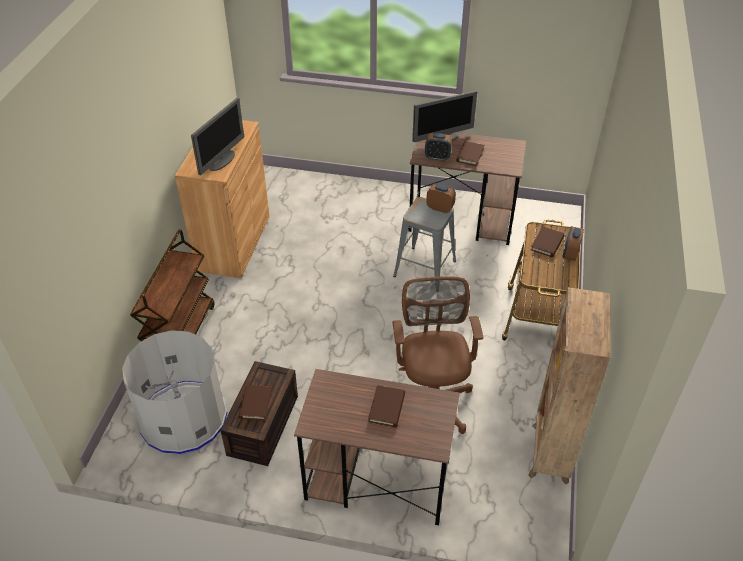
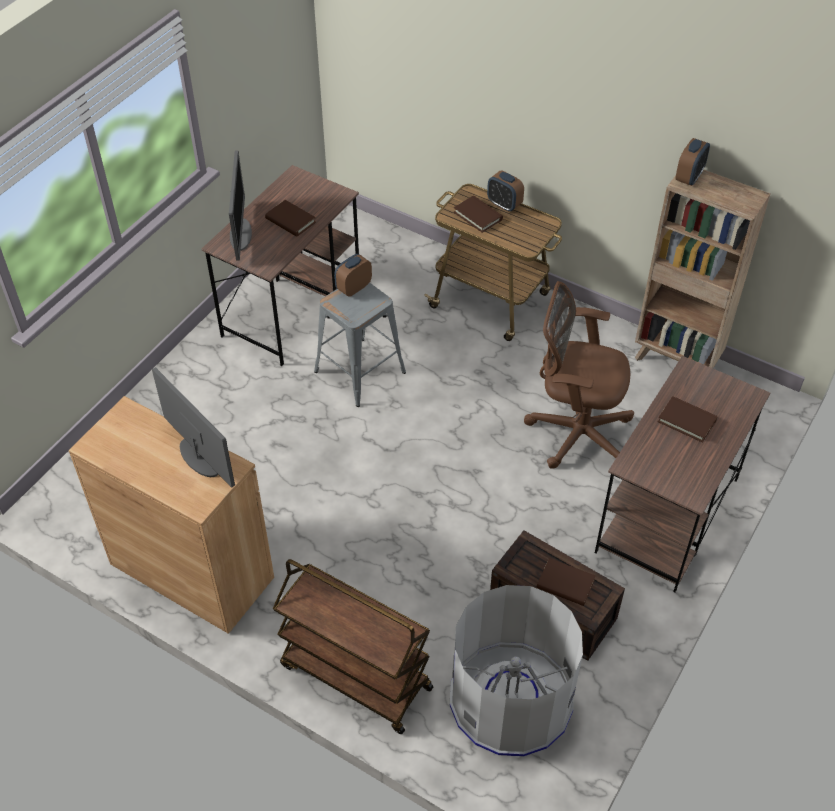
camera: 70 degrees left, 5 degrees up
alarm clock [425,133,452,161] -> alarm clock moved to [675,138,710,186]

